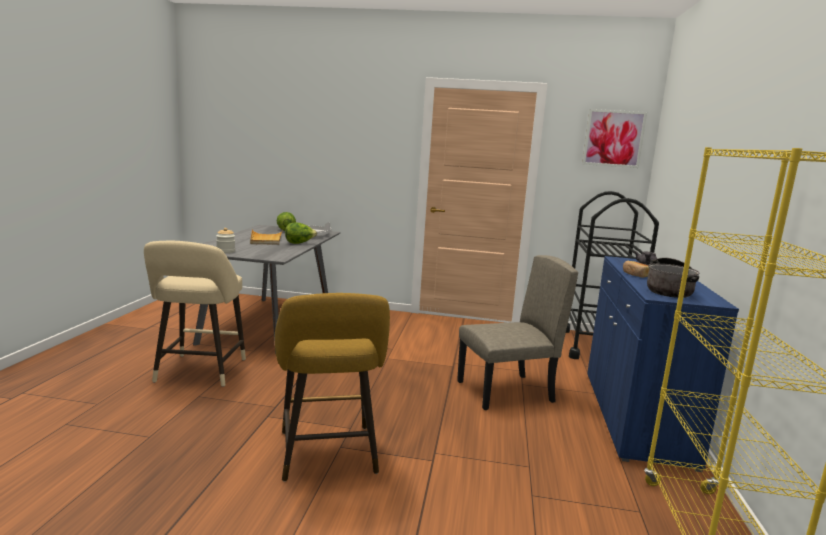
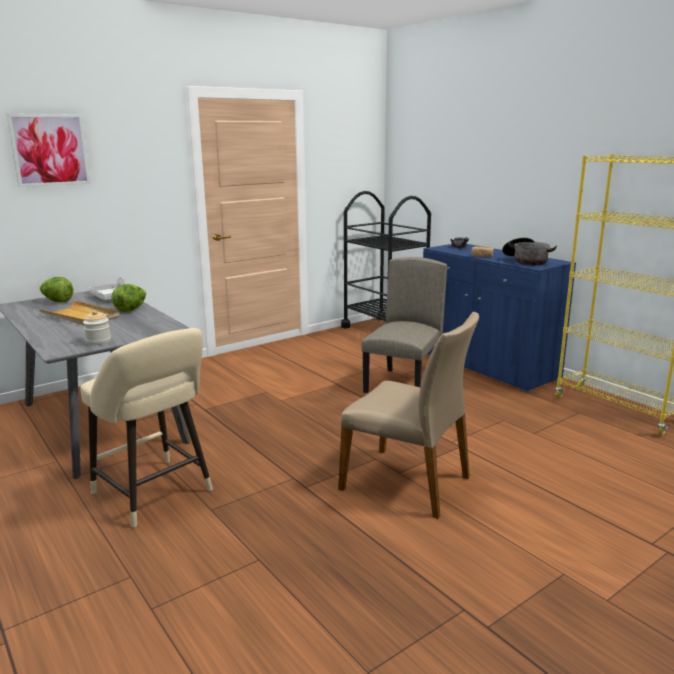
camera: 45 degrees left, 5 degrees up
yellow stool [275,293,390,482] -> beige chair [338,312,479,519]
picture [582,109,647,168] -> picture moved to [7,114,91,187]

